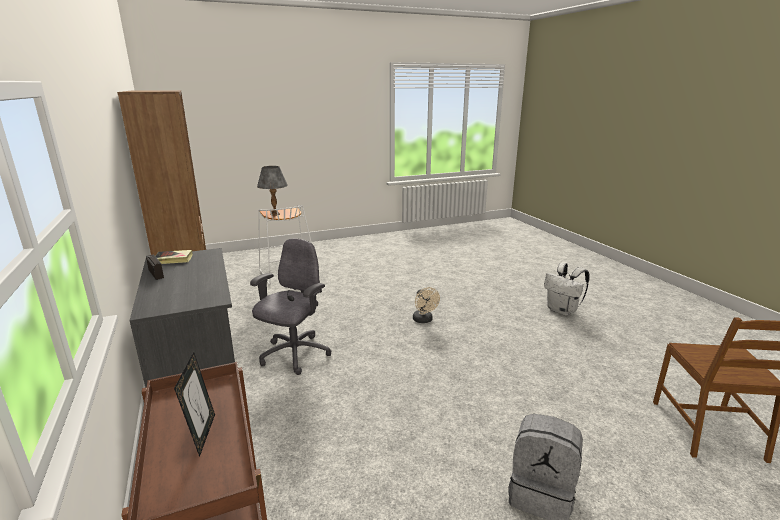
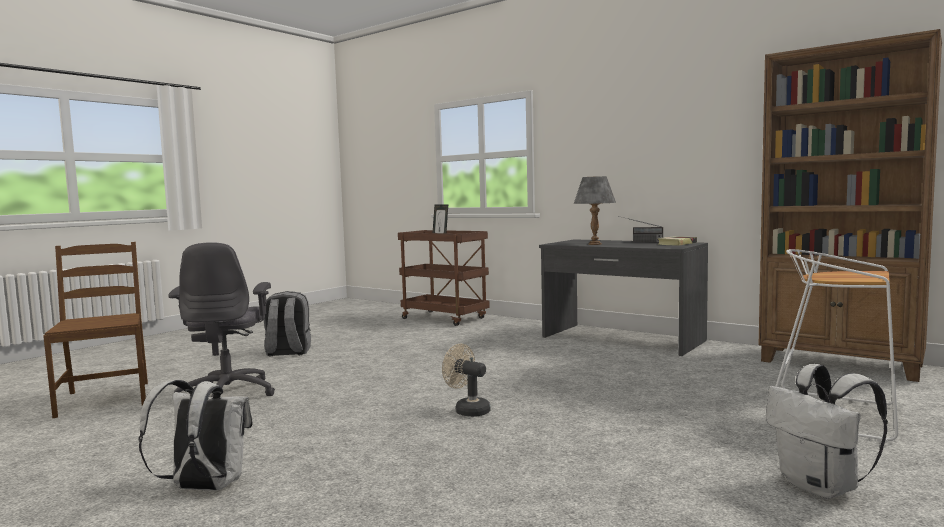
camera: 150 degrees right, 15 degrees down
grey office chair [250,239,332,375] -> grey office chair moved to [168,242,275,397]
grey table lamp [257,166,288,216] -> grey table lamp moved to [574,176,616,245]
none -> white backpack [766,364,888,499]

